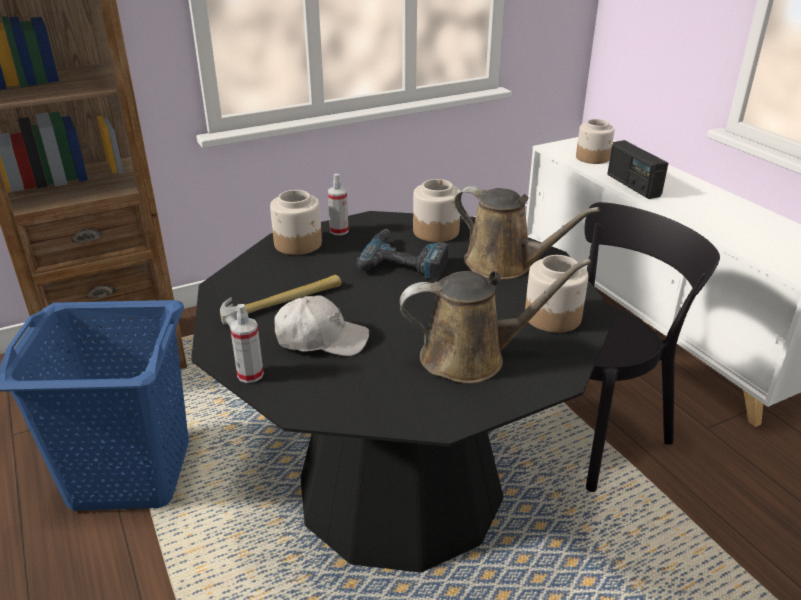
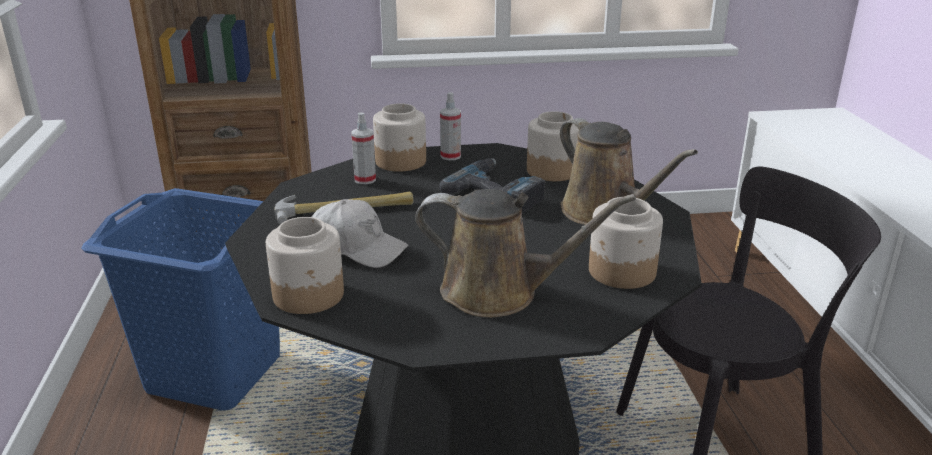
camera: 20 degrees right, 5 degrees down
spray bottle [230,304,264,383] -> spray bottle moved to [351,113,376,184]
jar [576,119,615,164] -> jar moved to [266,217,344,314]
radio [607,140,668,199] -> none

